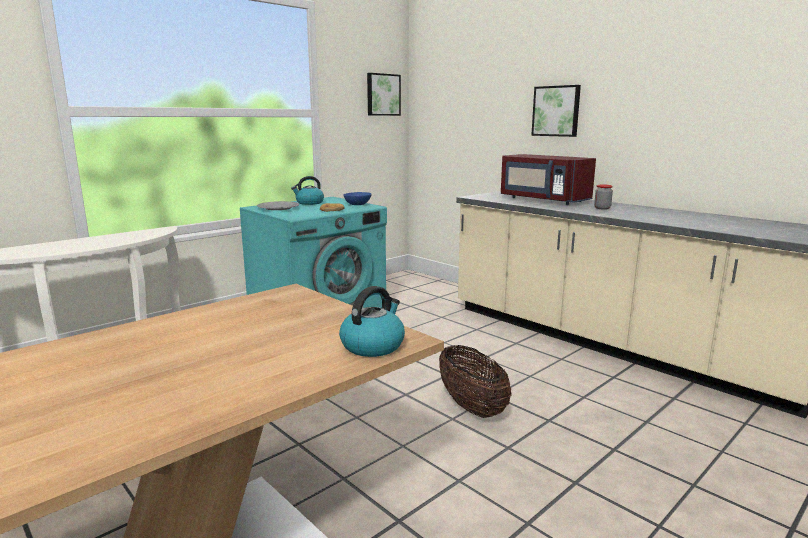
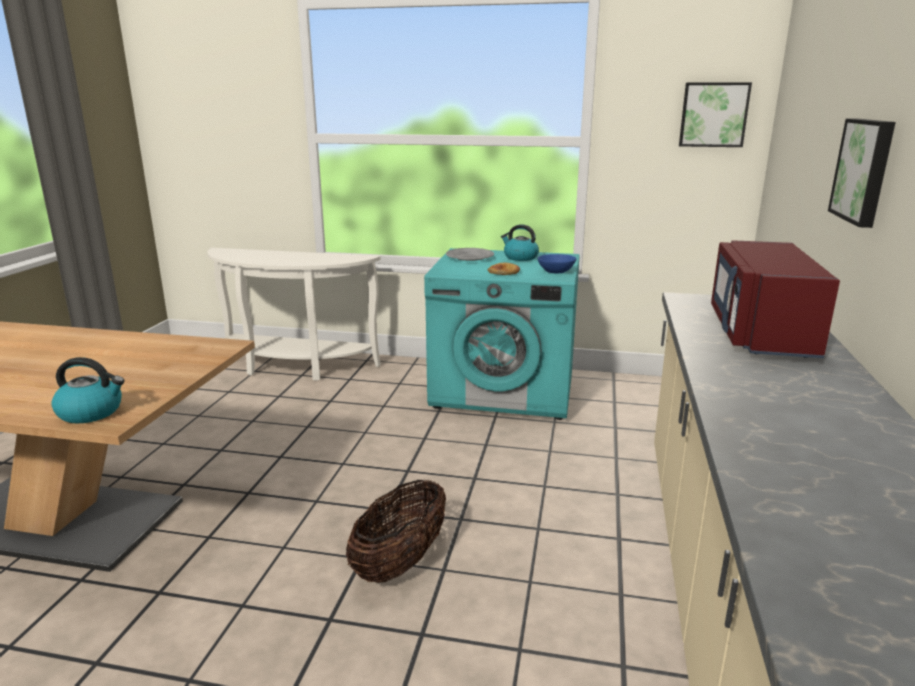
camera: 55 degrees right, 5 degrees up
jar [594,184,613,209] -> none

